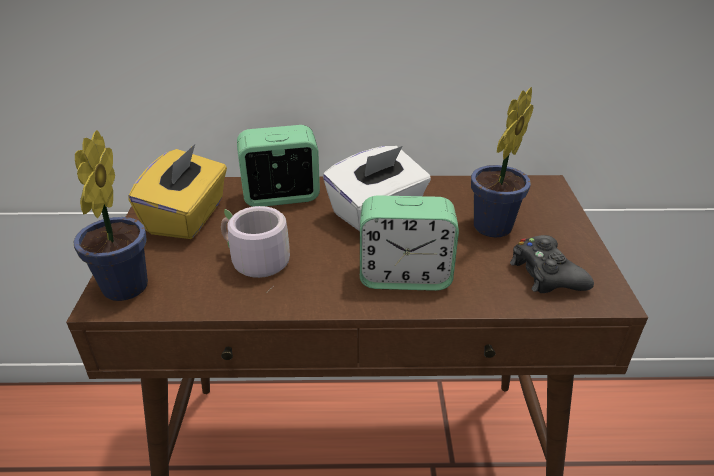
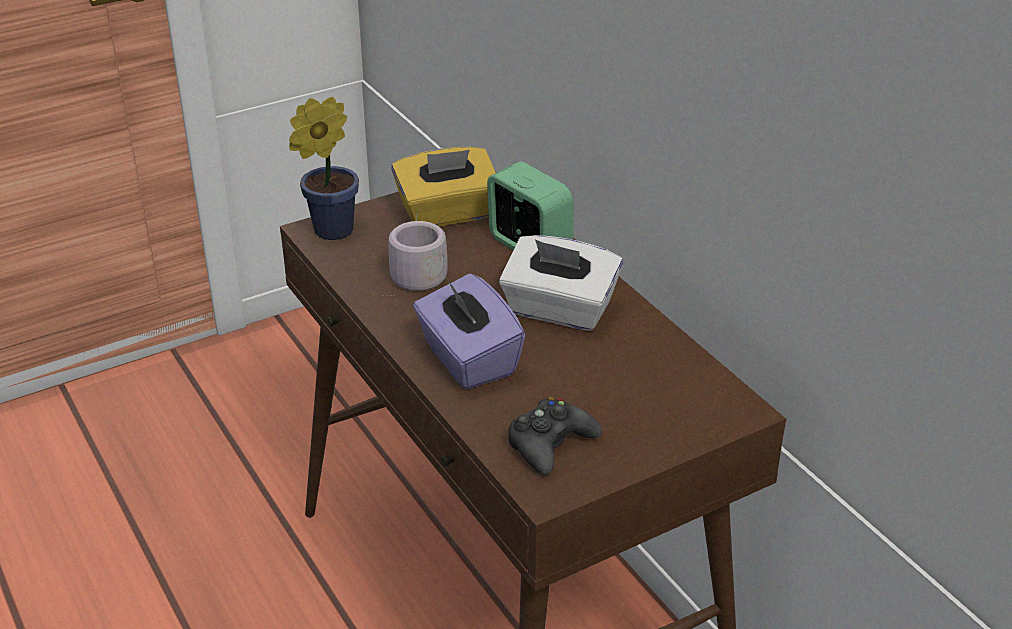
camera: 60 degrees right, 0 degrees up
alarm clock [360,195,459,291] -> purple tissue box [413,273,525,389]
potted plant [471,87,534,237] -> none

